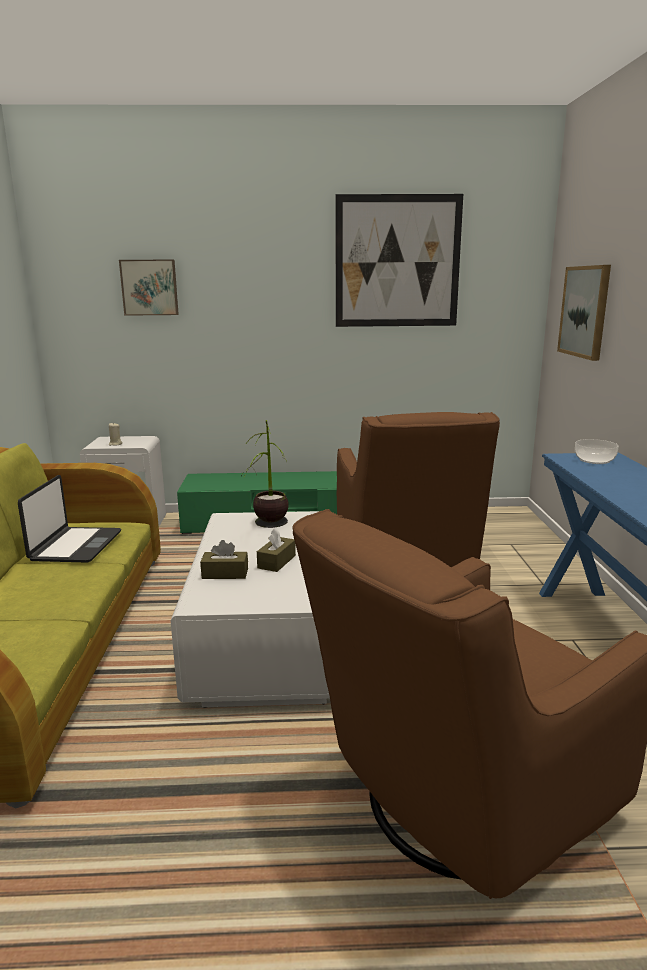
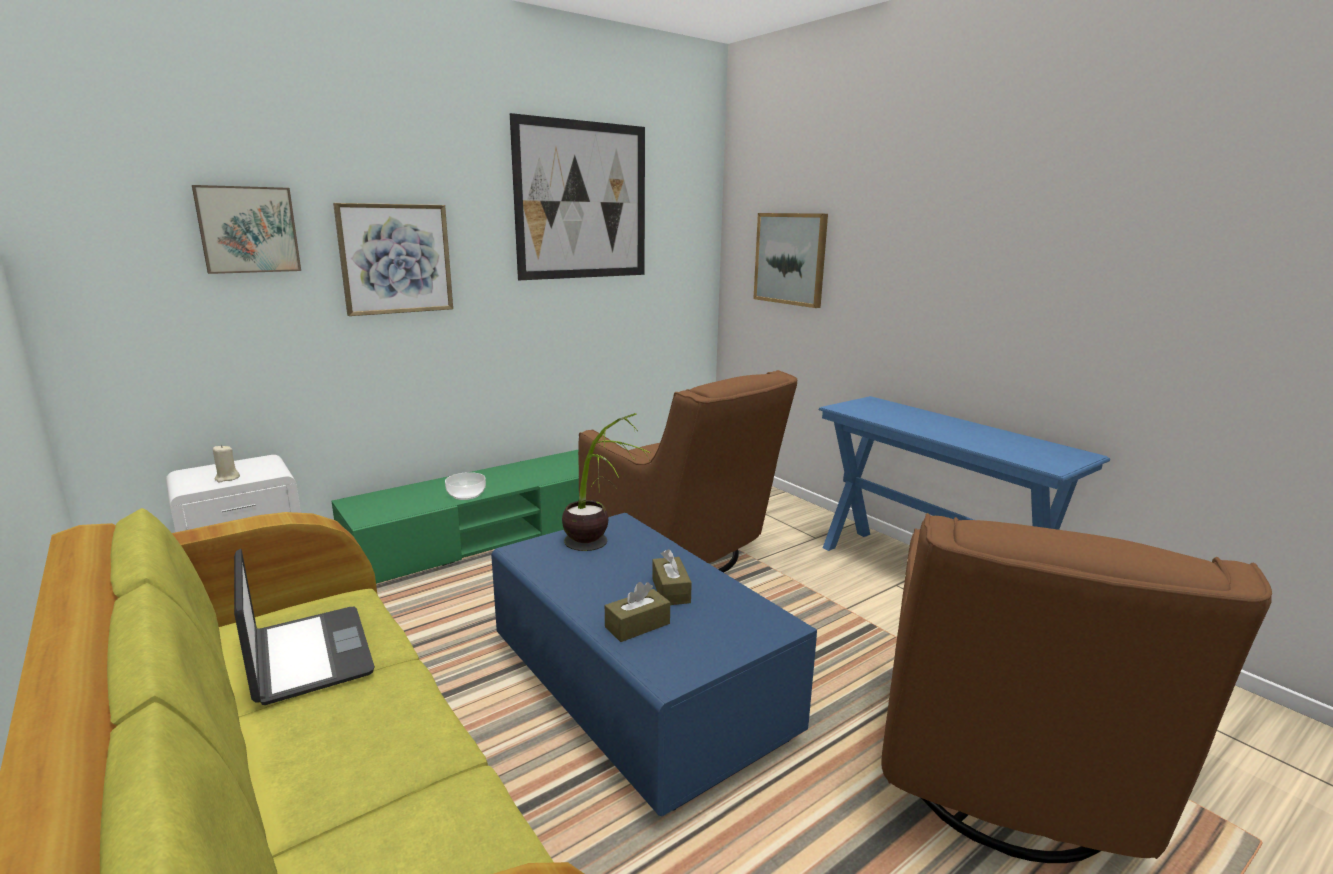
camera: 35 degrees left, 0 degrees up
white coffee table [171,511,330,708] -> blue coffee table [491,513,817,816]
bowl [575,439,619,464] -> bowl moved to [445,472,486,500]
none -> picture [333,203,453,316]

